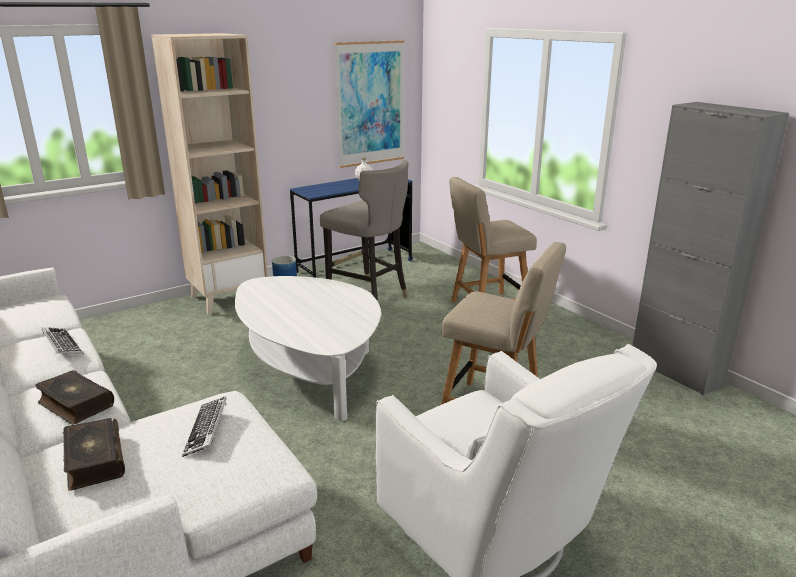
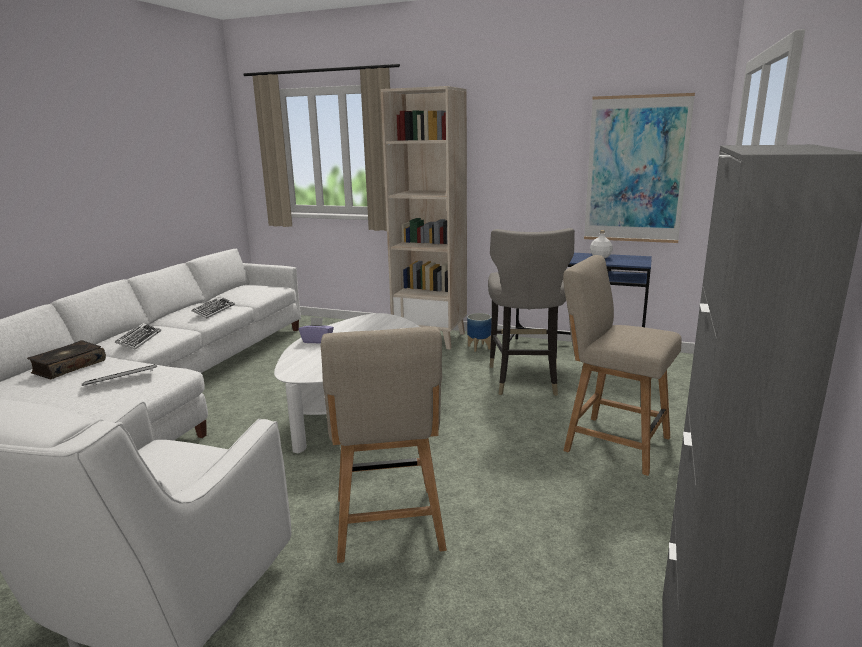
camera: 55 degrees right, 5 degrees down
book [35,370,114,425] -> keyboard [115,323,161,350]
none -> purple tissue box [299,317,334,344]

